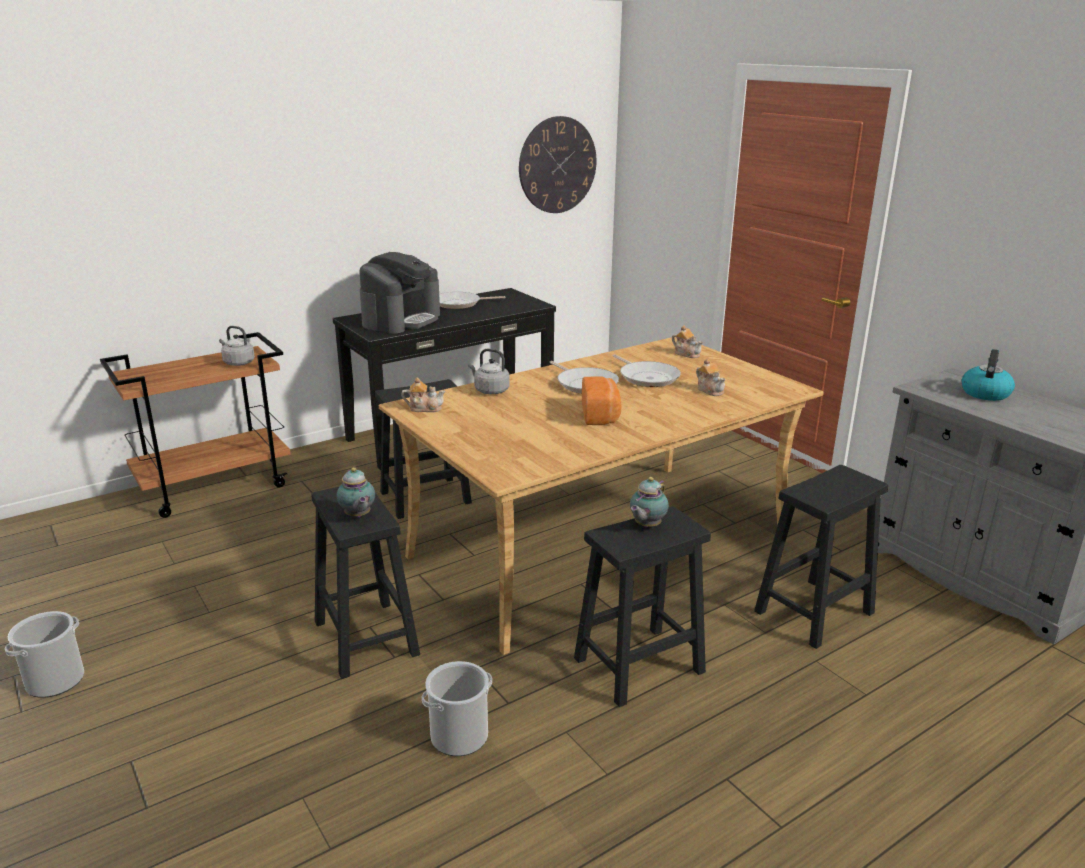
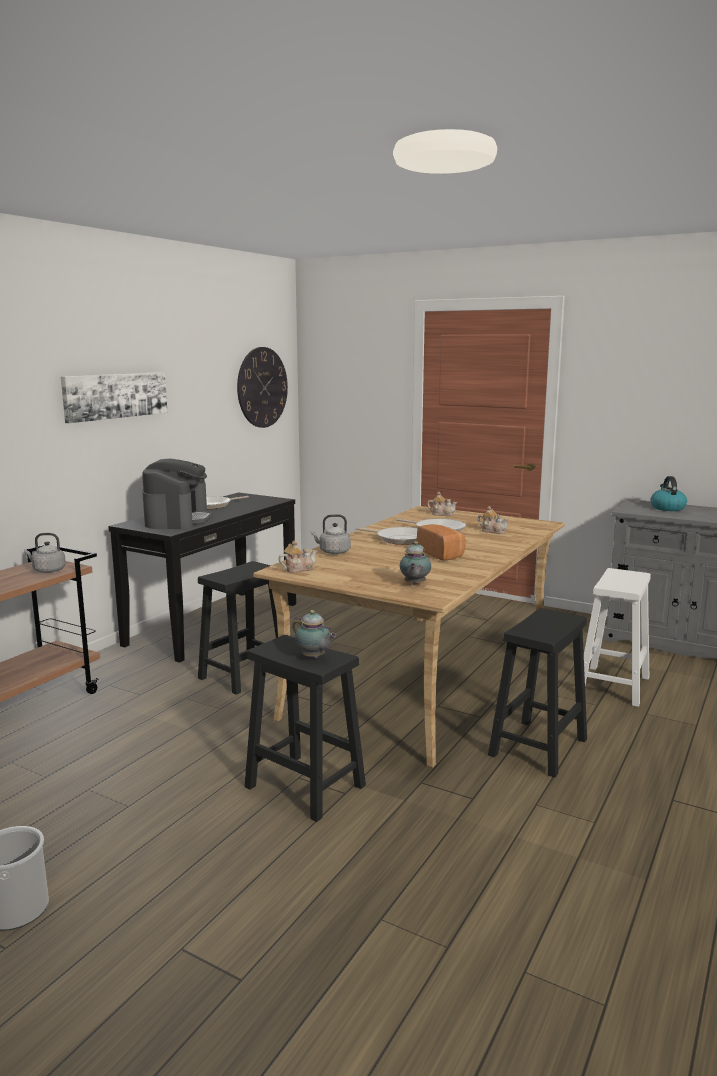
camera: 25 degrees left, 10 degrees down
bucket [422,661,492,756] -> none
teapot [630,477,669,527] -> teapot moved to [400,541,431,586]
black stool [754,465,888,649] -> white stool [584,568,651,707]
none -> picture [61,372,168,423]

